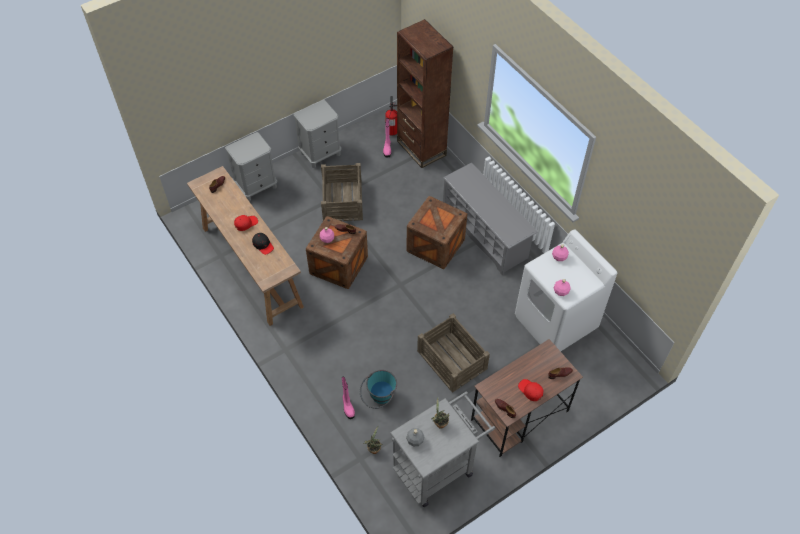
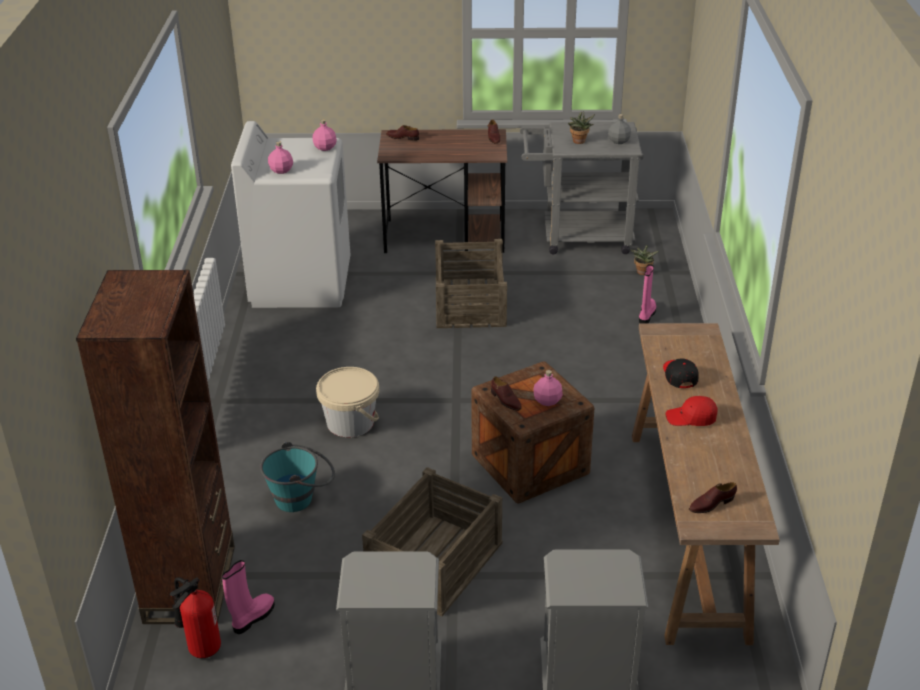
camera: 145 degrees left, 20 degrees down
turquoise bucket [360,370,397,409] -> turquoise bucket moved to [260,441,335,512]
crate [406,196,467,269] -> beige bucket [316,367,379,437]
grey shoe rack [443,163,538,275] -> none
red cap [518,379,543,401] -> none

